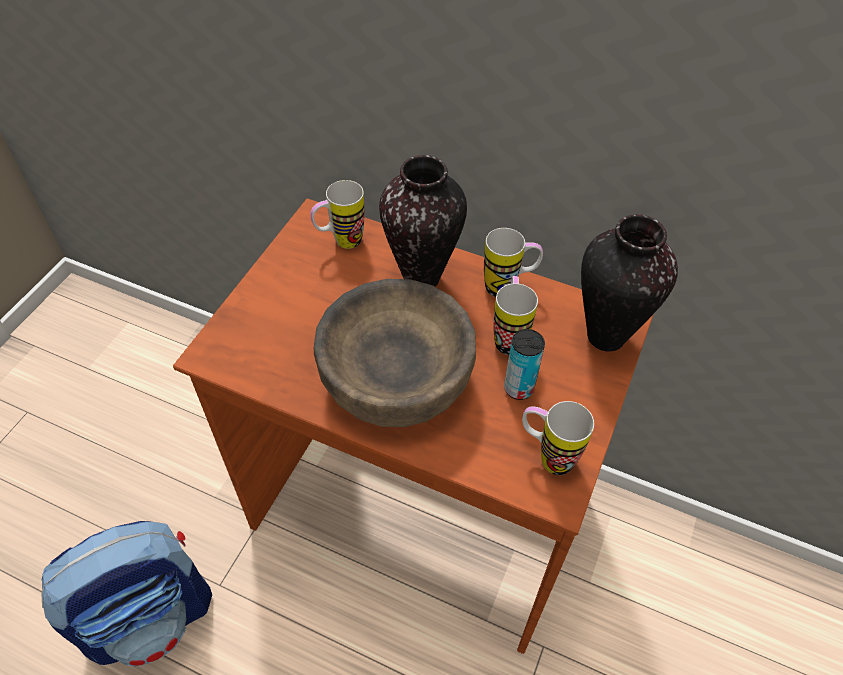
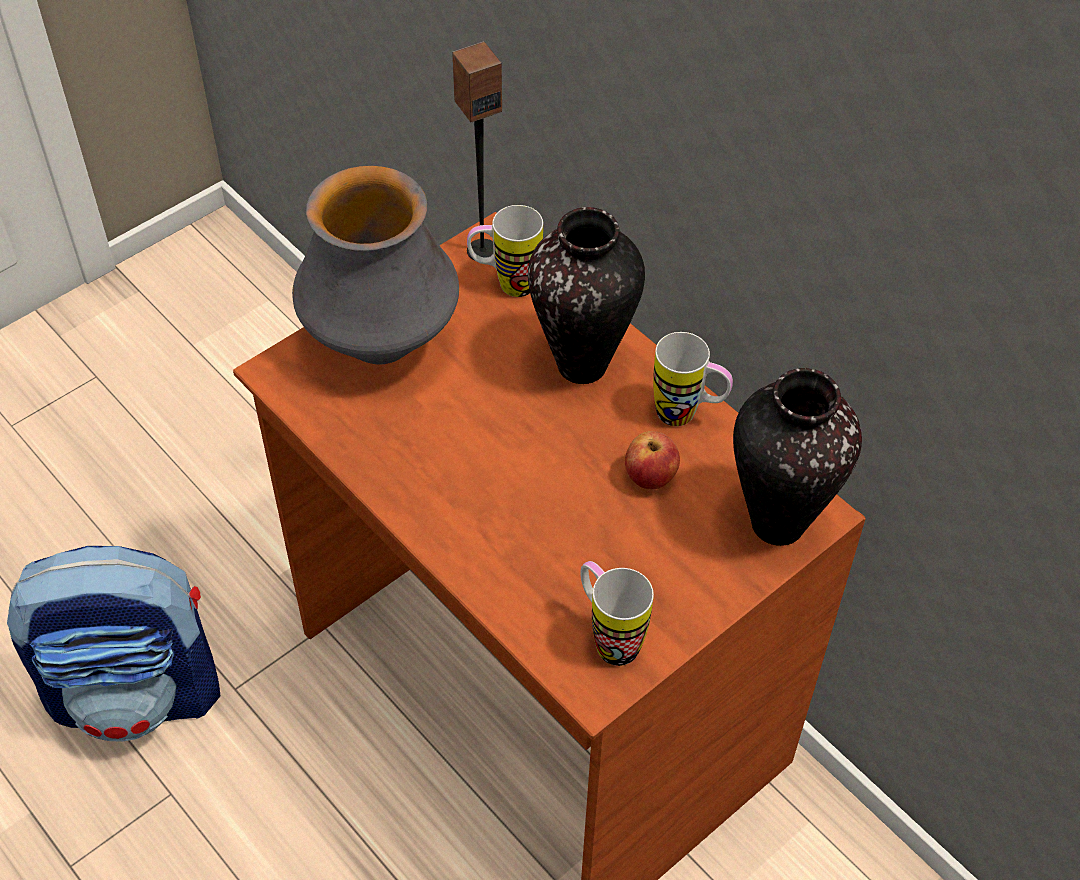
camera: 25 degrees right, 0 degrees up
brown bowl [314,279,476,427] -> none
mug [493,276,538,355] -> apple [625,431,680,489]
can [504,329,545,400] -> none
none -> vase [292,166,459,364]
none -> speaker [452,41,502,261]

